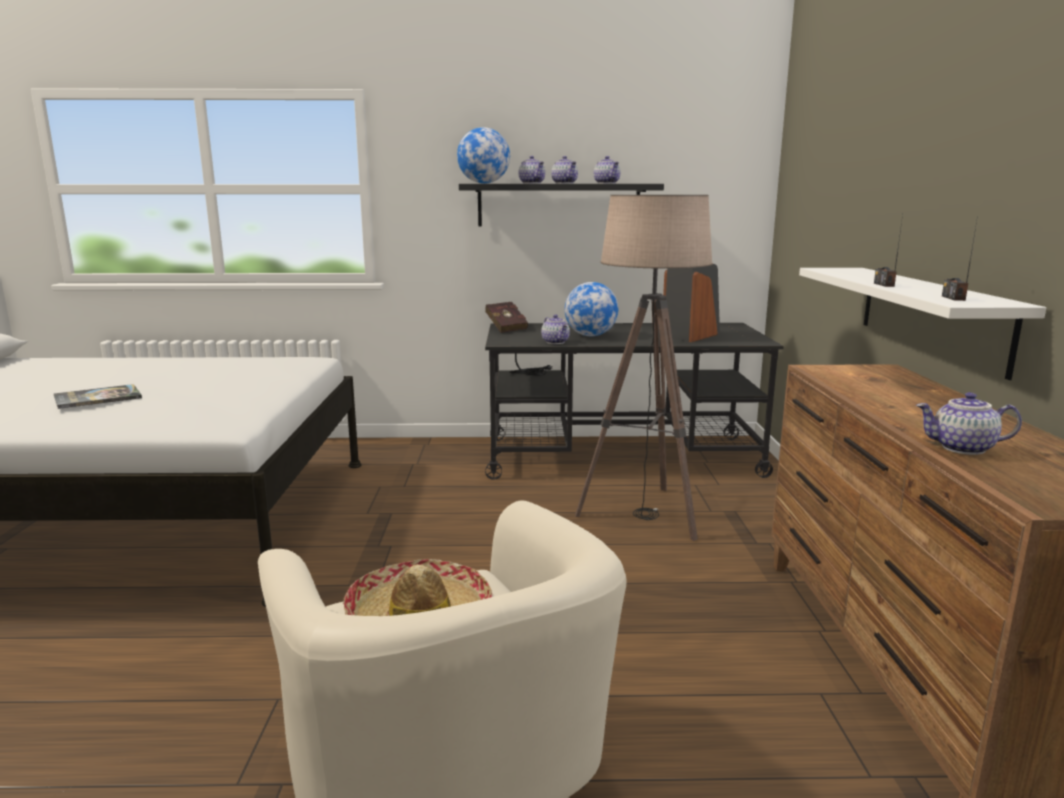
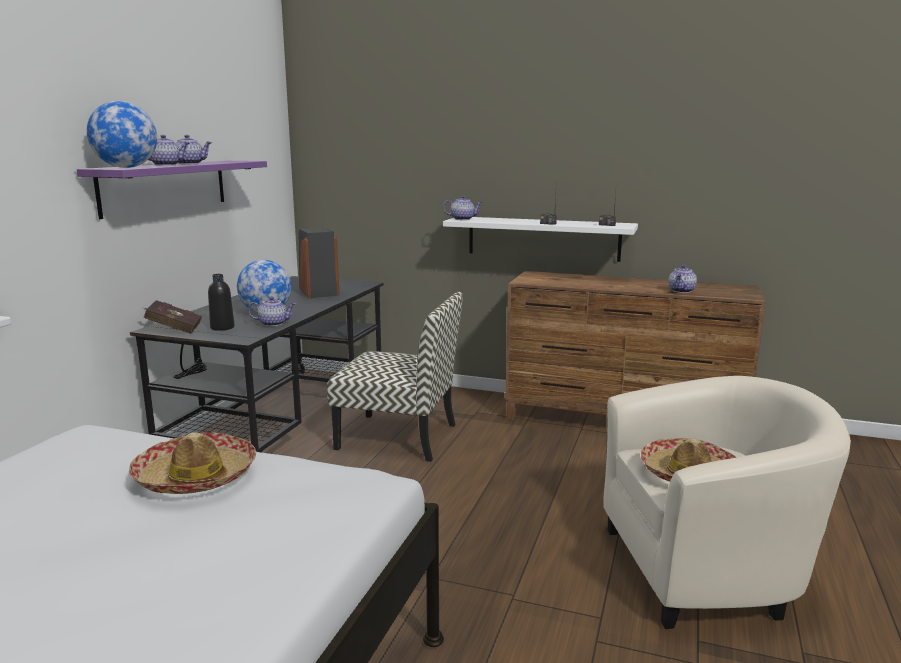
camera: 70 degrees left, 0 degrees up
book [54,384,142,409] -> none
black shelf [459,184,664,226] -> purple shelf [77,161,267,219]
floor lamp [575,195,713,541] -> chair [327,292,463,462]
teapot [594,156,620,184] -> teapot moved to [443,195,482,220]
none -> hat [129,432,256,494]
none -> black bottle [208,274,235,331]

